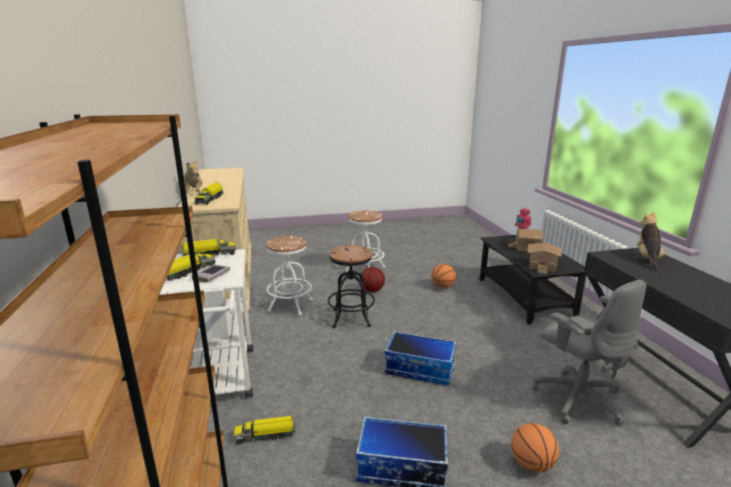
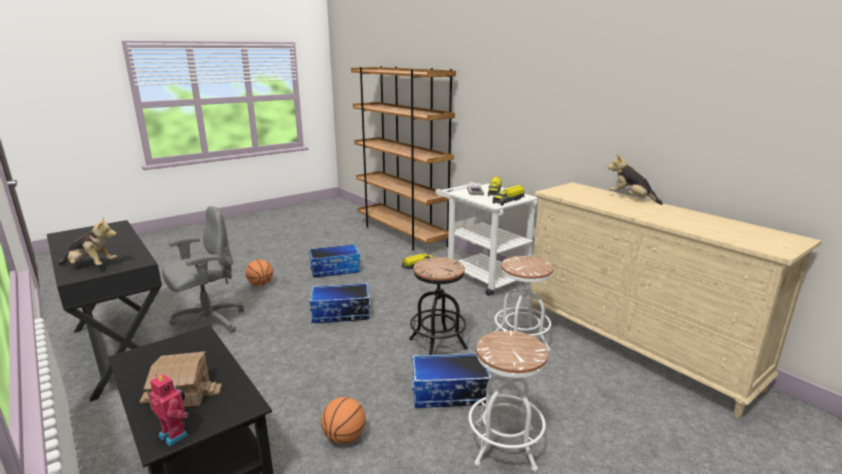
camera: 155 degrees right, 0 degrees up
toy truck [195,183,224,205] -> none
basketball [360,267,385,292] -> storage box [411,353,491,408]
toy house [527,243,562,274] -> none
grey office chair [533,280,646,426] -> grey office chair turned 105 degrees clockwise [162,206,244,334]
plush toy [636,212,668,270] -> plush toy turned 75 degrees counterclockwise [58,217,117,265]

